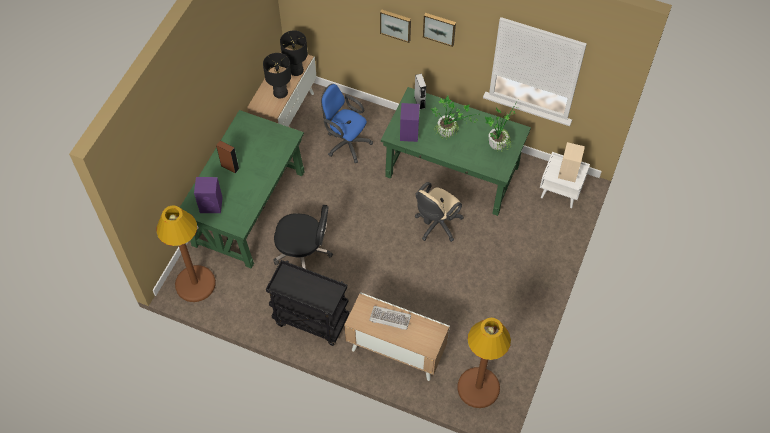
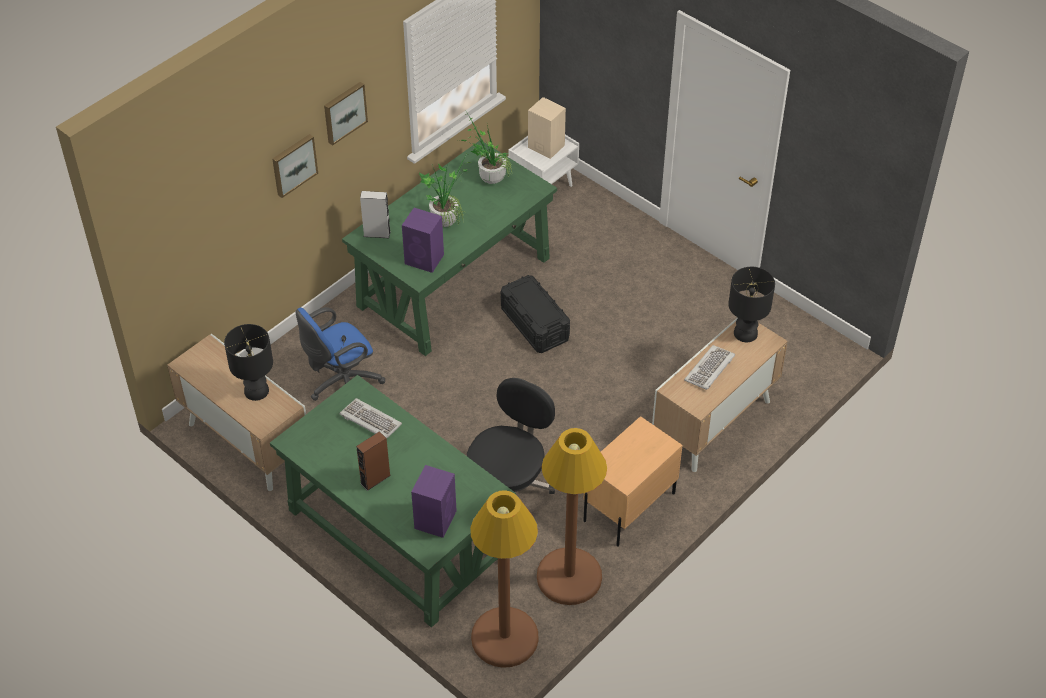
camera: 70 degrees left, 10 degrees down
black cart [266,260,349,346] -> beige nightstand [583,416,682,547]
black table lamp [280,30,308,76] -> black table lamp moved to [728,267,775,342]
beige office chair [415,182,464,242] -> black storage box [501,275,570,353]
brown floor lamp [457,318,511,408] -> brown floor lamp moved to [537,428,607,605]
none -> keyboard [340,398,402,438]

